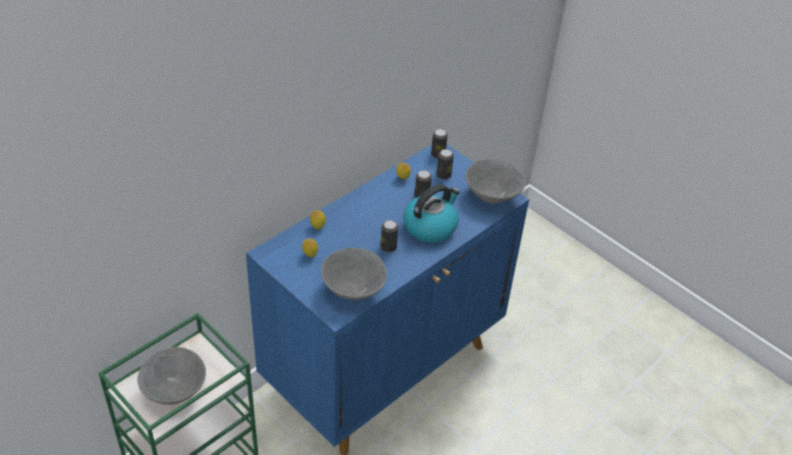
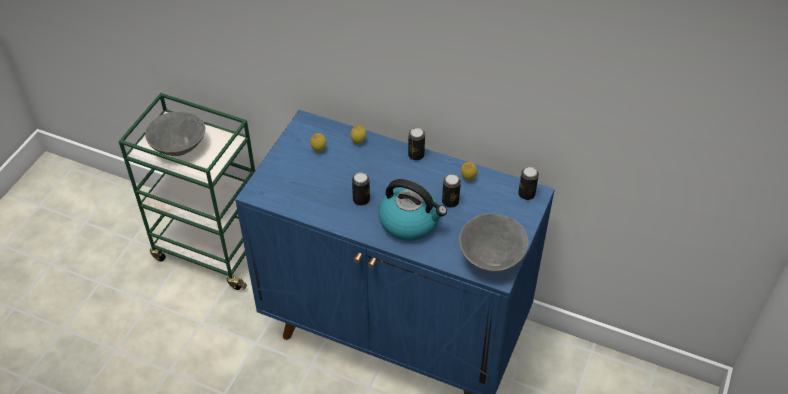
camera: 70 degrees right, 5 degrees up
grey bowl [321,248,387,300] -> none
can [437,149,454,180] -> can moved to [408,128,425,160]

